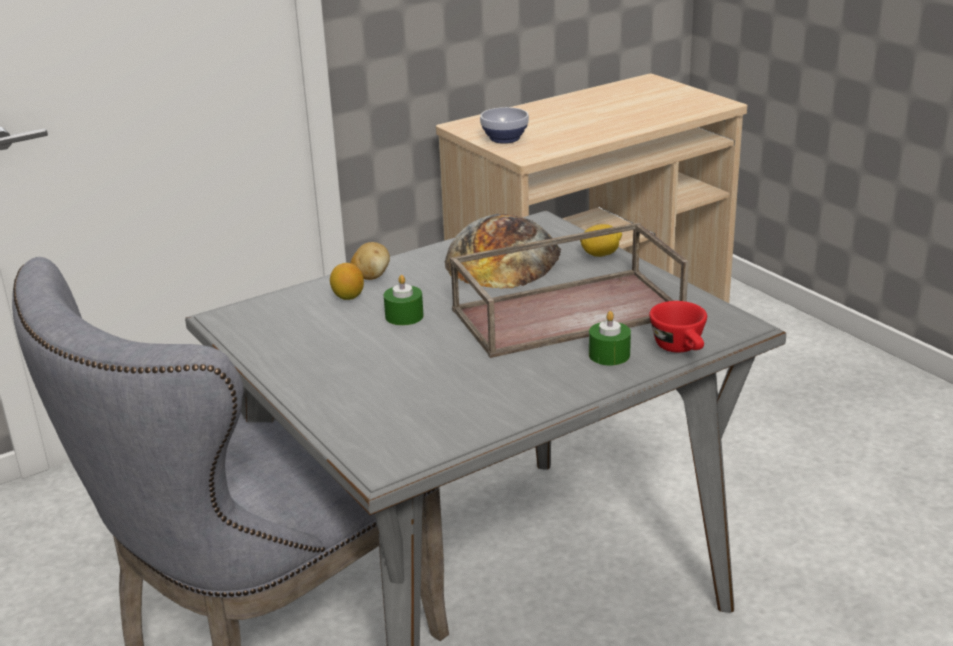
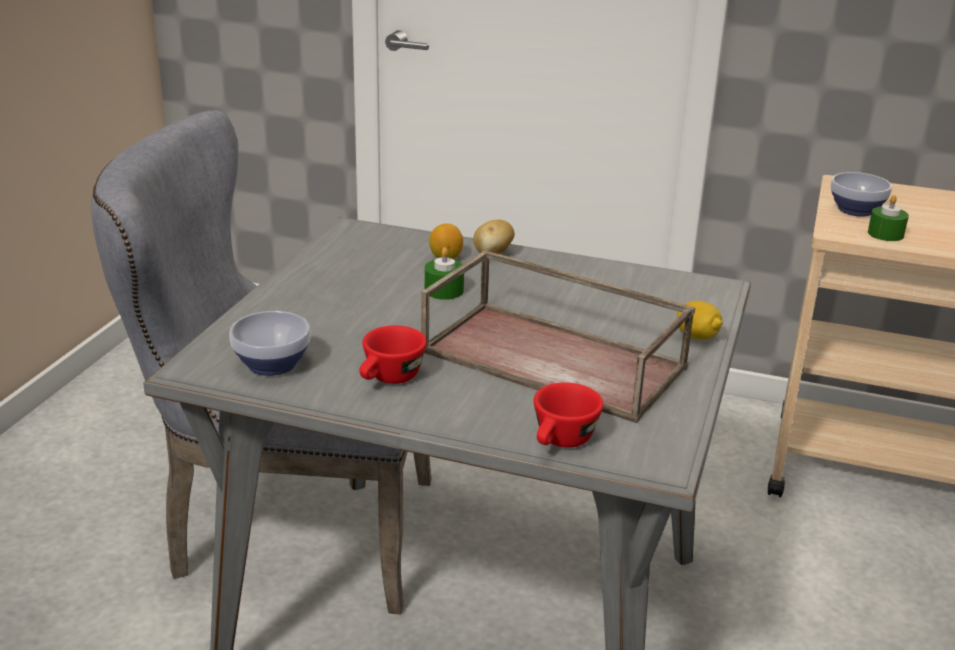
camera: 50 degrees right, 0 degrees up
bread [444,214,561,289] -> none
green candle [589,311,631,365] -> green candle moved to [868,195,909,241]
none -> bowl [230,311,311,376]
none -> red cup [359,325,427,384]

